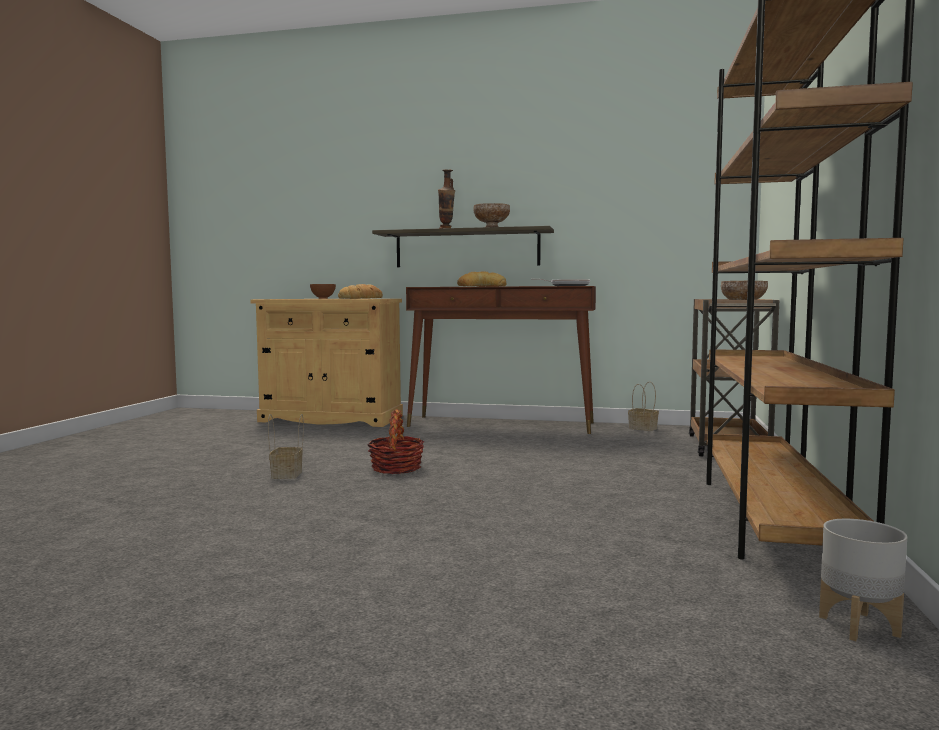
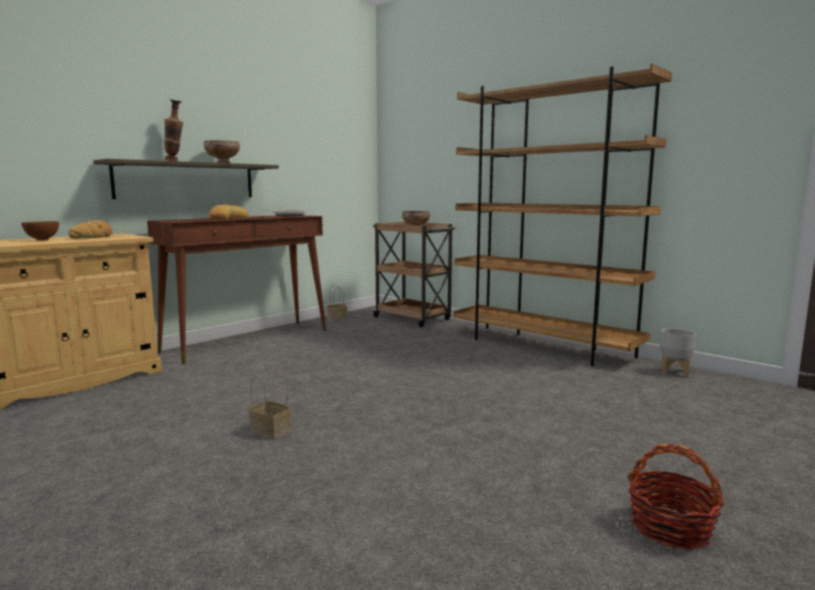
camera: 60 degrees left, 5 degrees up
basket [367,409,424,474] -> basket moved to [627,444,724,550]

